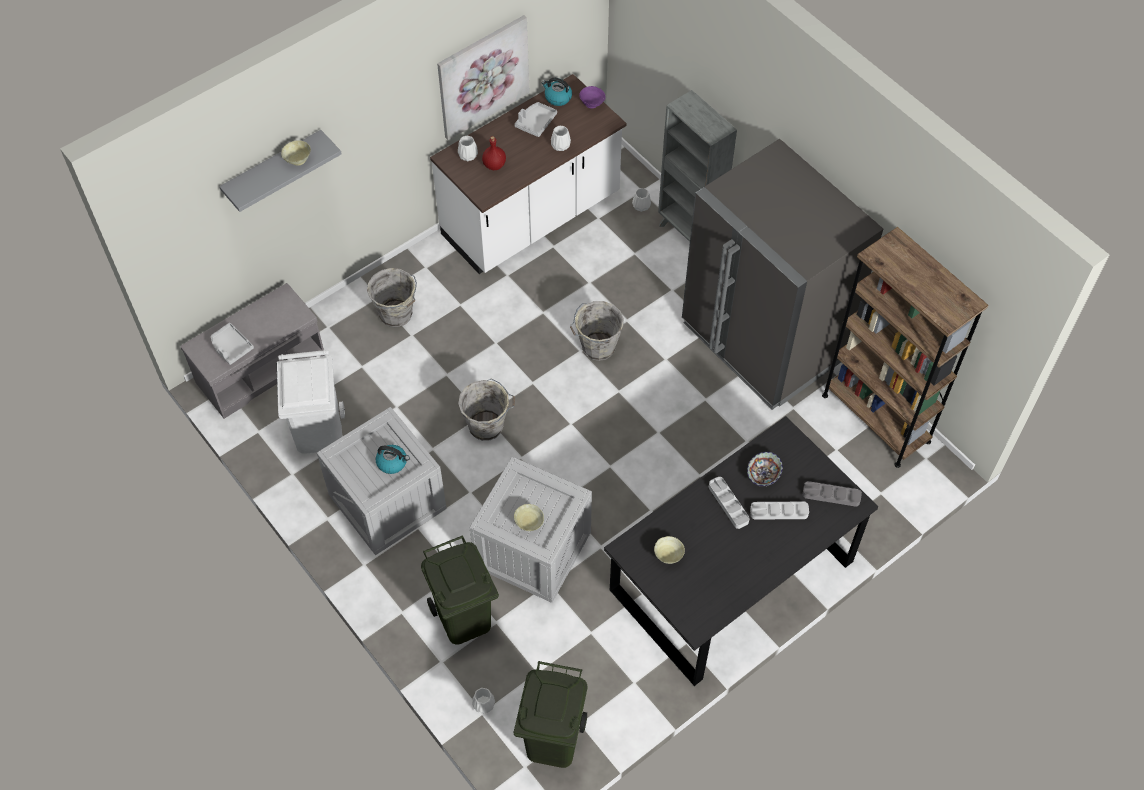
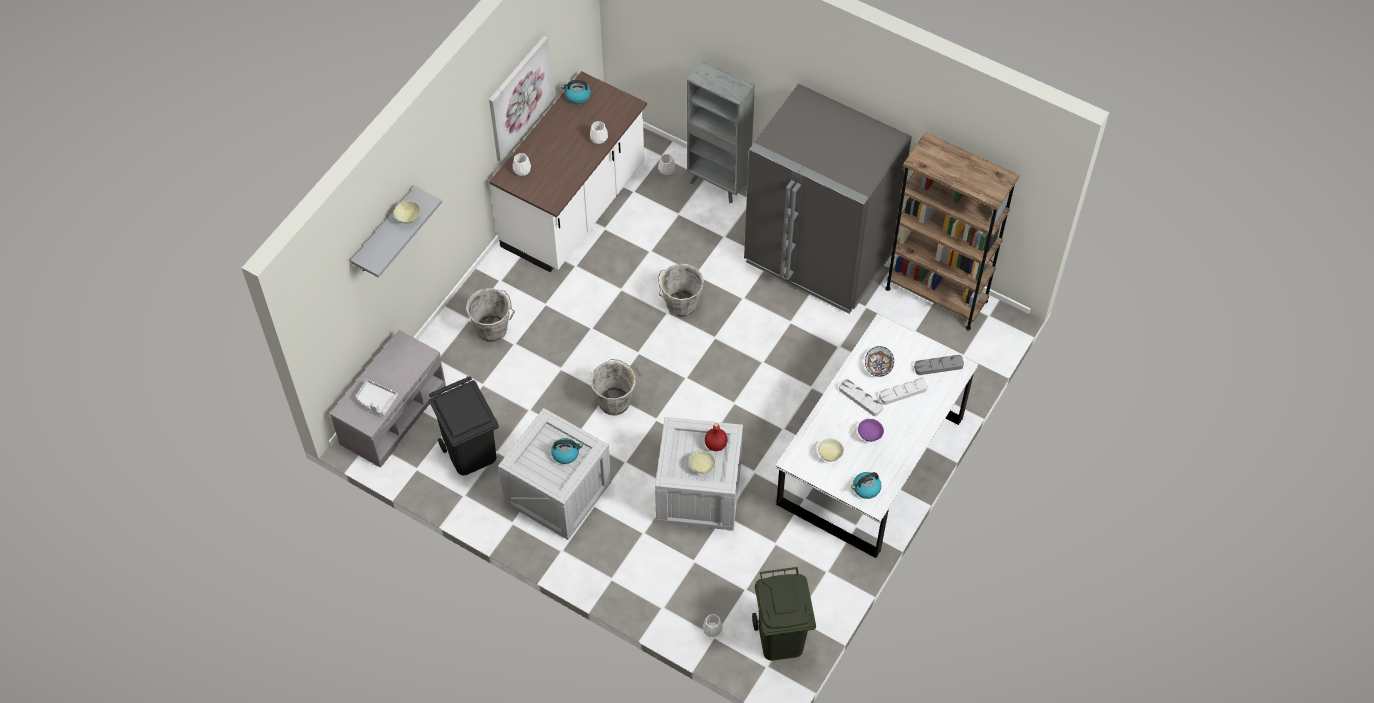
camera: 20 degrees left, 0 degrees up
white trash can [277,350,345,454] -> black trash can [429,376,499,476]
green trash can [421,535,499,645] -> none
red bottle [482,136,506,170] -> red bottle moved to [705,423,727,451]
grey tray [514,102,557,137] -> none
purple bowl [579,86,606,108] -> purple bowl moved to [858,419,884,442]
black dining table [604,416,878,686] -> white dining table [776,314,978,558]
none -> kettle [851,472,882,499]

